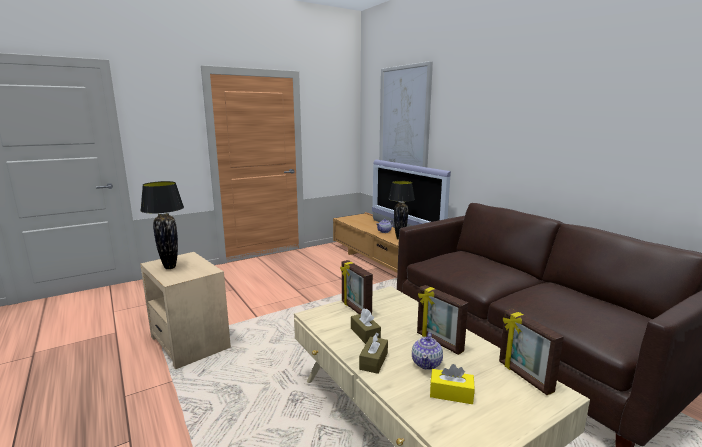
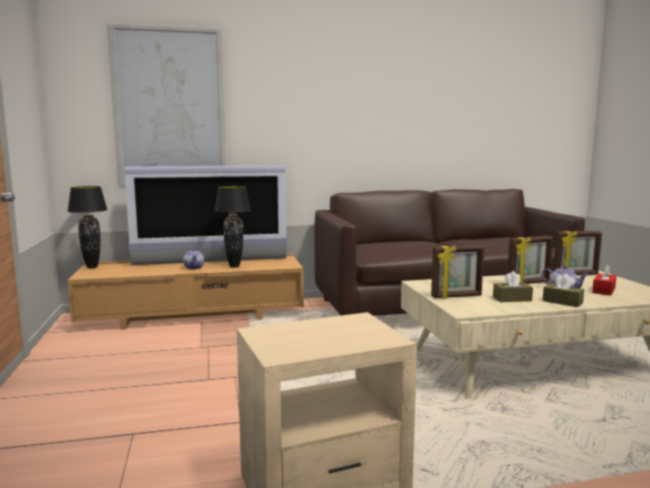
camera: 70 degrees left, 5 degrees down
black table lamp [140,181,184,269] -> black table lamp moved to [67,186,108,268]
yellow tissue box [430,364,475,404] -> red tissue box [592,265,616,296]

